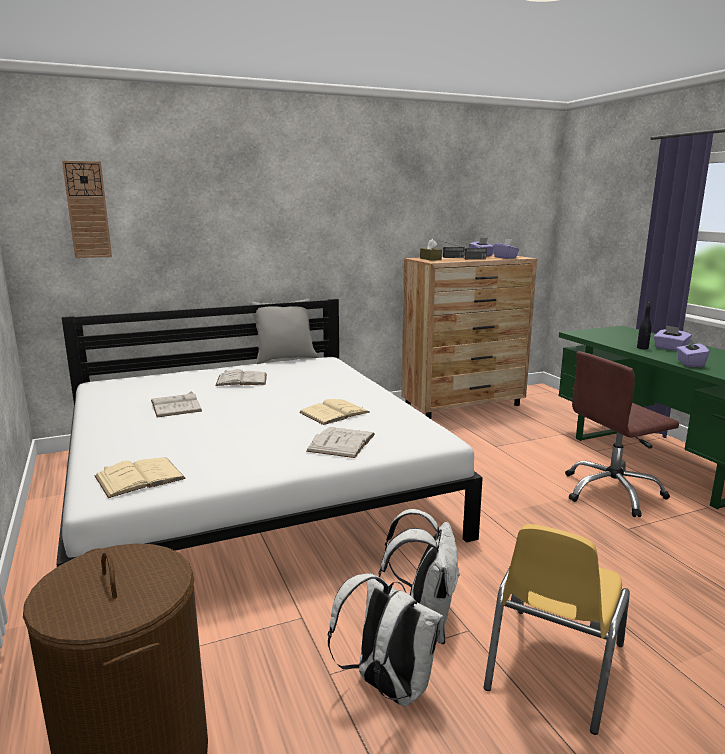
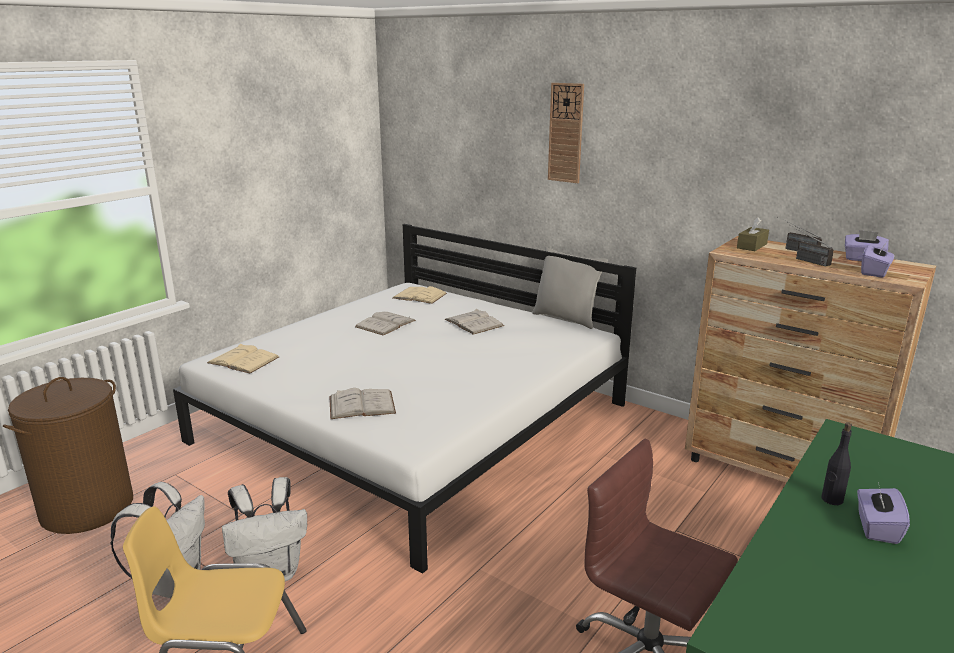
camera: 60 degrees right, 5 degrees up
wall clock [62,161,112,258] -> wall clock moved to [548,83,584,183]
beige book [299,399,370,425] -> beige book moved to [393,286,447,304]
purple tissue box [677,338,710,367] -> none

